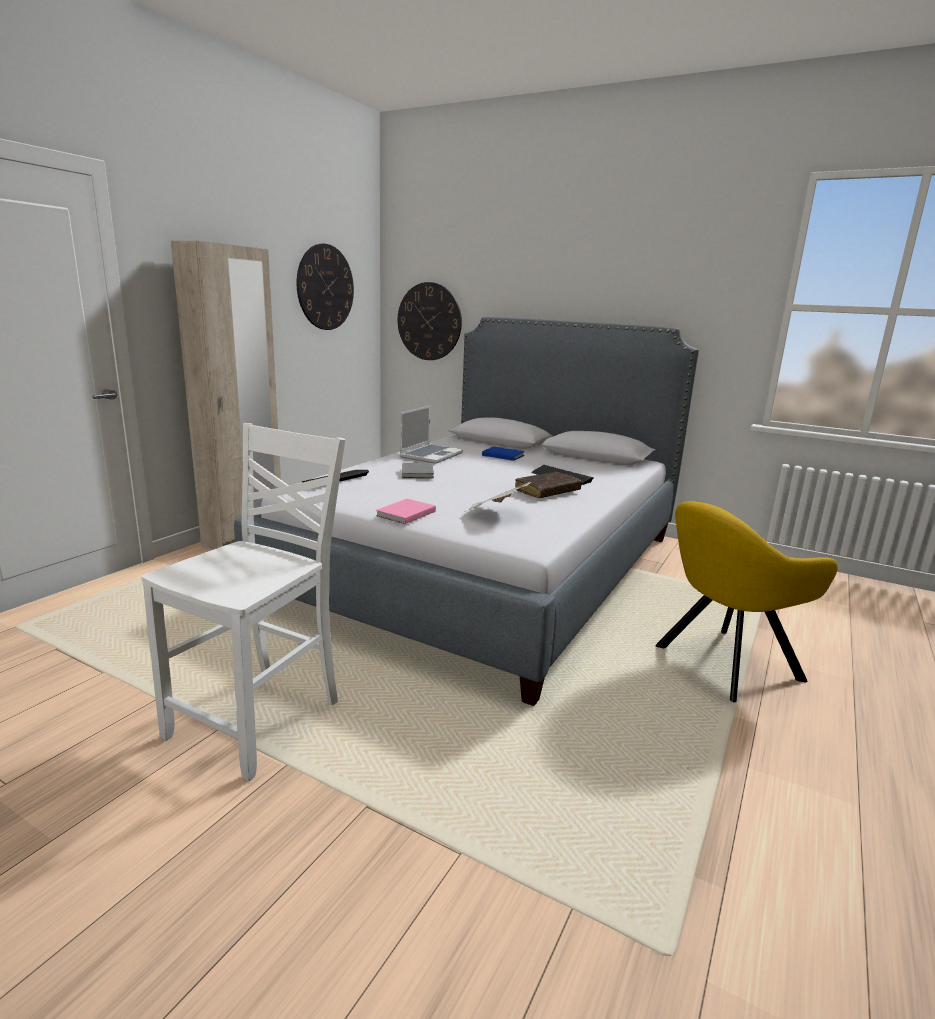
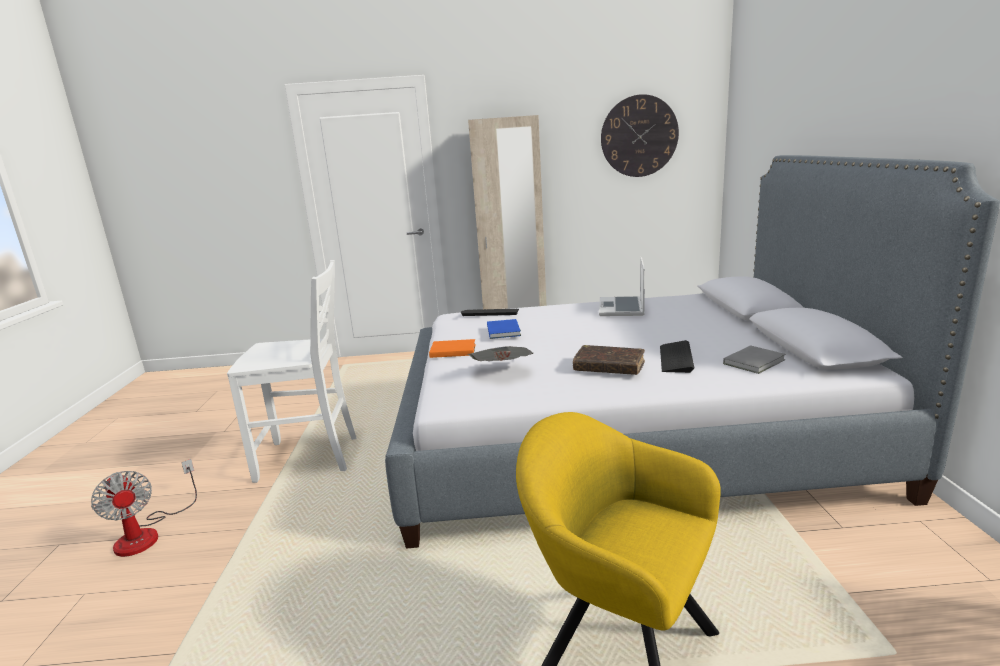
camera: 60 degrees right, 0 degrees up
pink book [376,499,436,524] -> orange book [429,339,476,358]
wall clock [398,282,462,360] -> none
laptop [399,406,463,464] -> laptop turned 105 degrees clockwise [599,257,645,316]
grey book [402,463,434,479] -> grey book moved to [723,345,786,374]
blue book [482,446,525,461] -> blue book moved to [487,319,521,339]
none -> fan [91,459,197,557]

